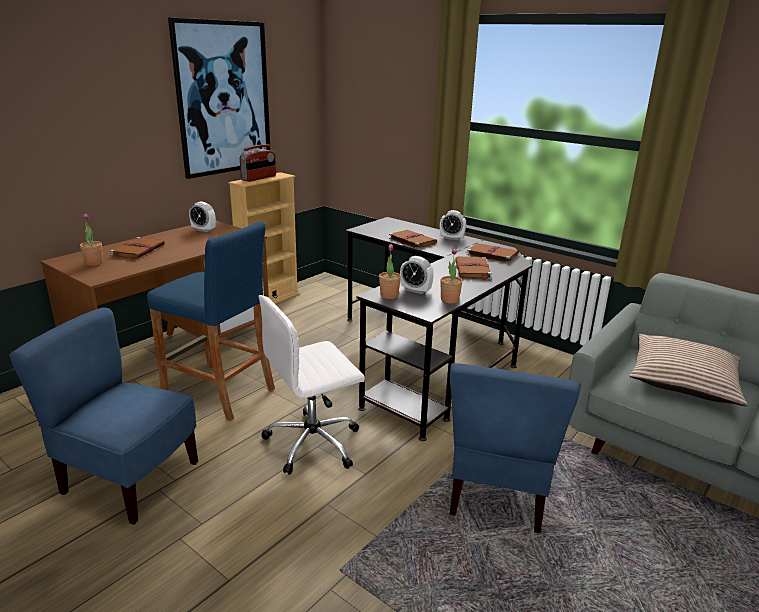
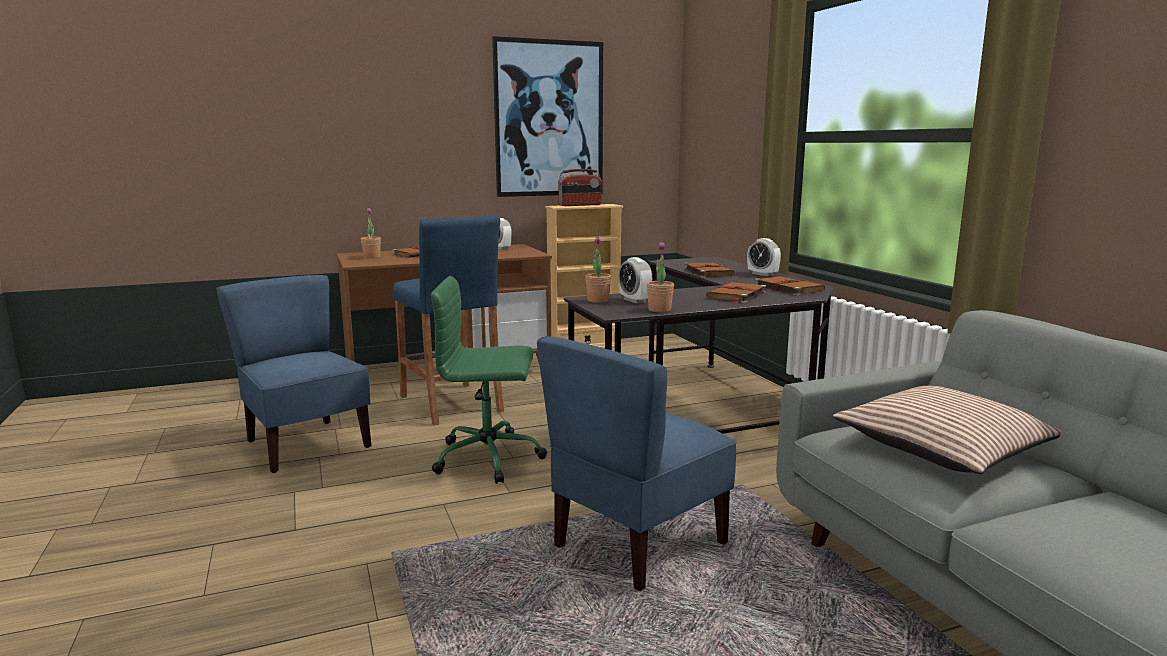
camera: 30 degrees right, 10 degrees down
white office chair [259,295,365,475] -> green office chair [431,276,547,484]

